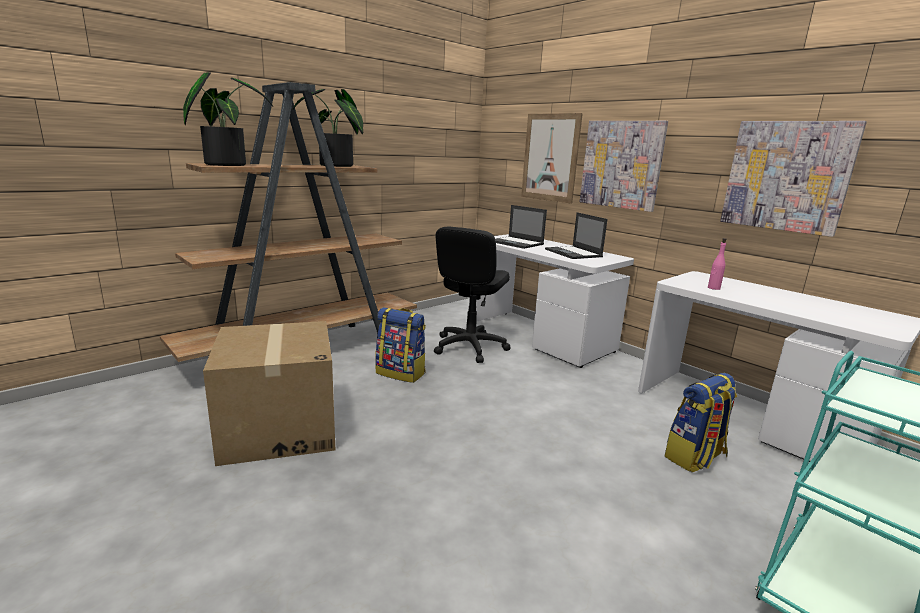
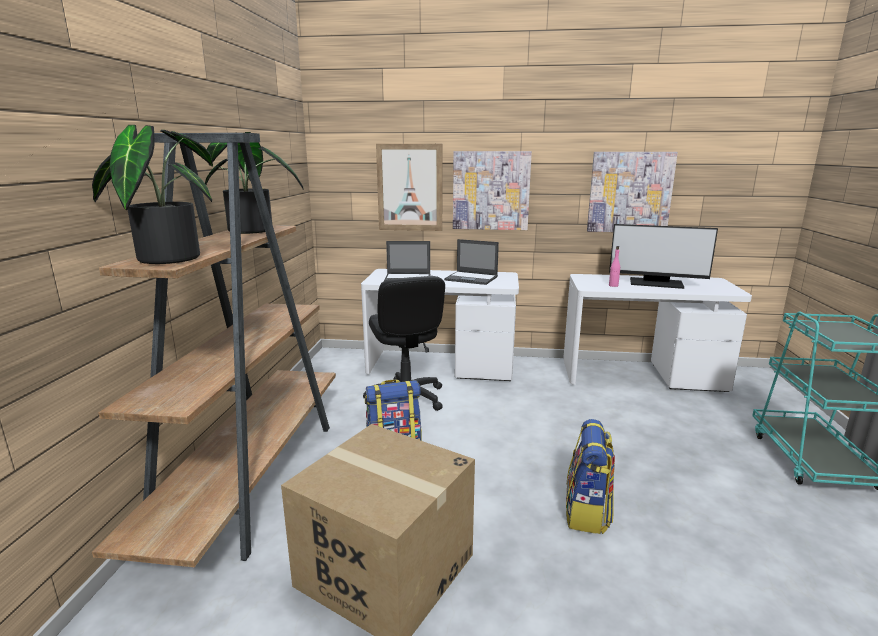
camera: 40 degrees left, 0 degrees up
backpack [665,373,737,472] -> backpack moved to [566,419,615,534]
none -> monitor [609,224,718,289]

